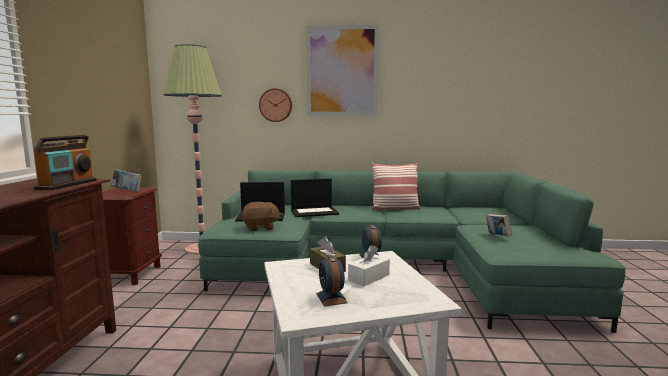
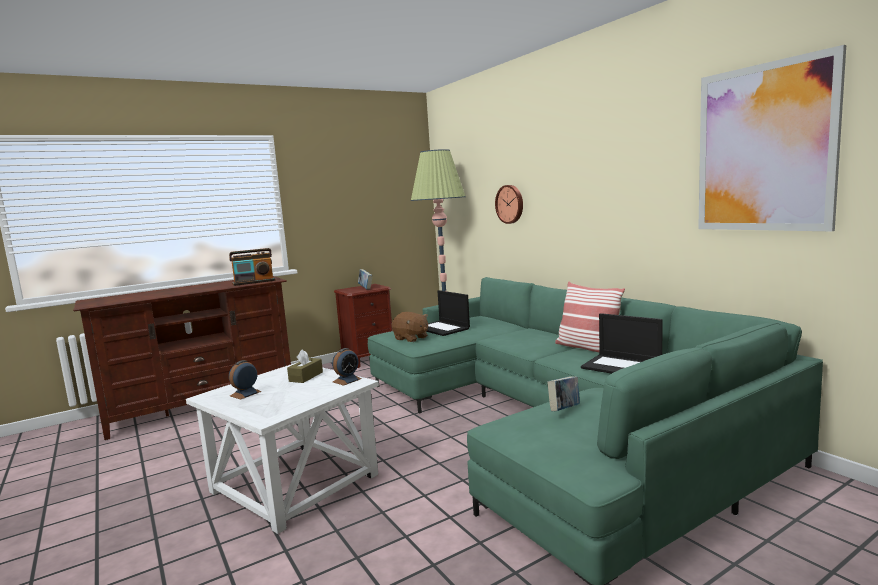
camera: 55 degrees right, 0 degrees up
laptop [291,179,339,217] -> laptop moved to [581,313,663,374]
picture [306,25,379,116] -> picture moved to [698,45,846,231]
white tissue box [348,245,390,286] -> none

